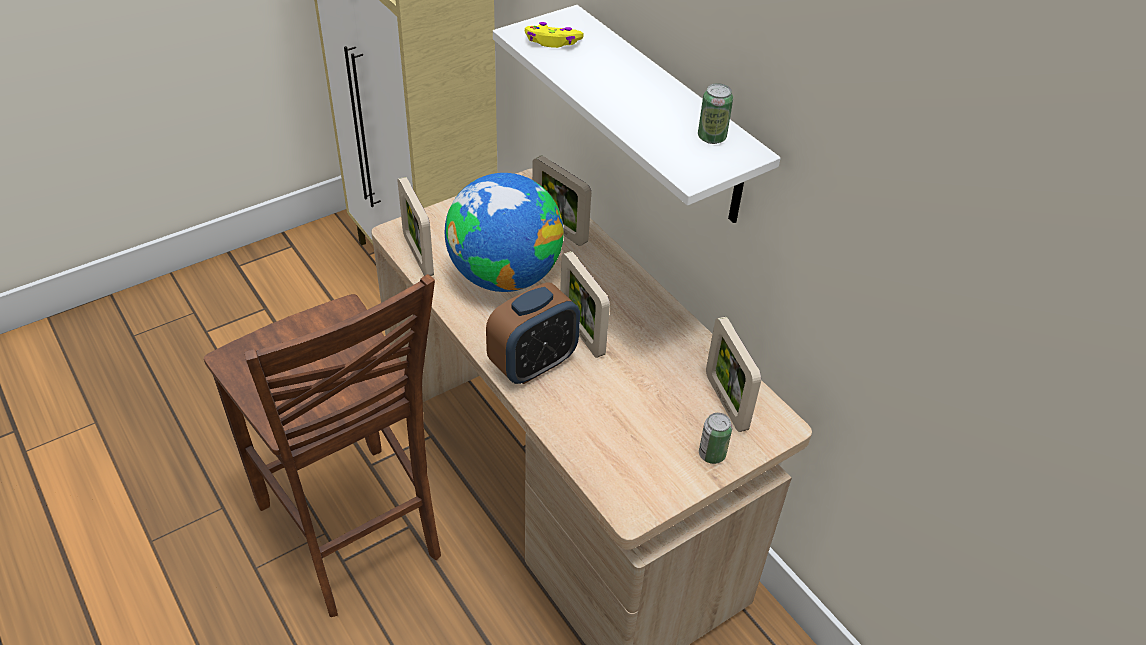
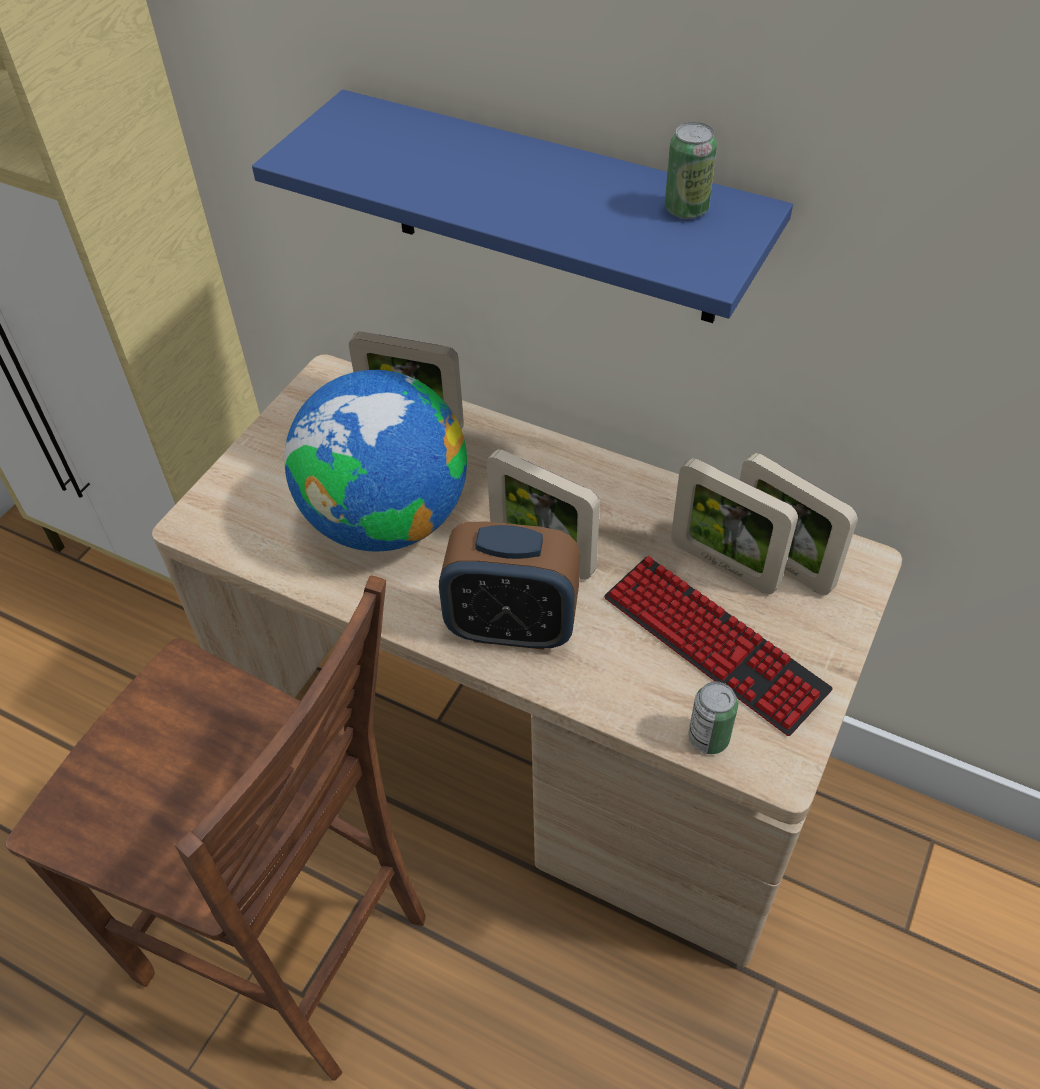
camera: 25 degrees left, 5 degrees up
picture frame [397,177,434,276] -> picture frame moved to [671,458,798,594]
alarm clock [486,282,580,384] -> alarm clock turned 75 degrees clockwise [439,522,580,650]
white shelf [493,5,781,223] -> blue shelf [252,90,793,323]
yellow game controller [525,22,584,48] -> none
can [699,413,732,464] -> can moved to [688,682,738,754]
none -> keyboard [604,556,833,736]

